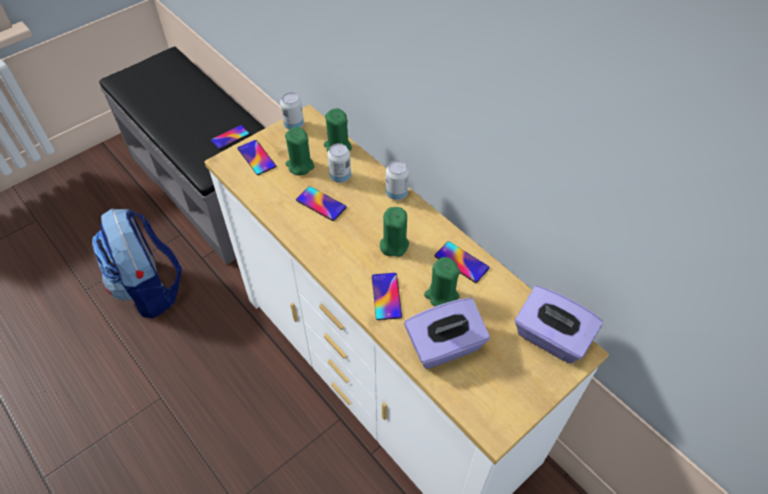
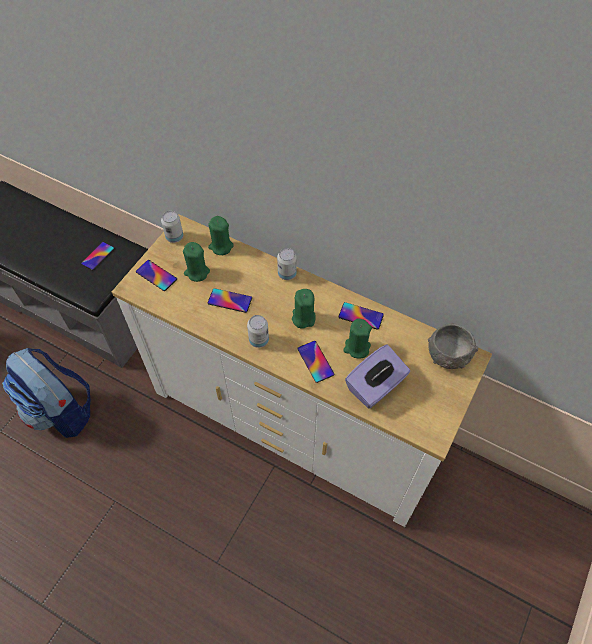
camera: 20 degrees left, 5 degrees up
can [327,143,351,183] -> can moved to [247,315,269,348]
purple tissue box [515,286,603,364] -> grey bowl [428,323,478,369]

